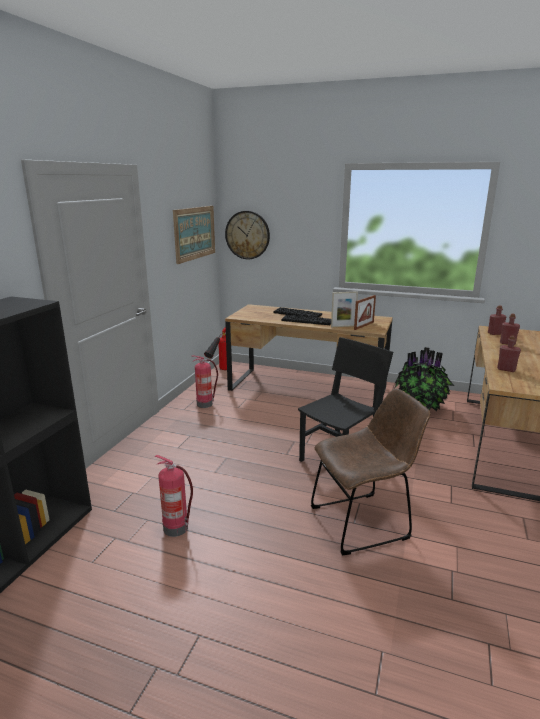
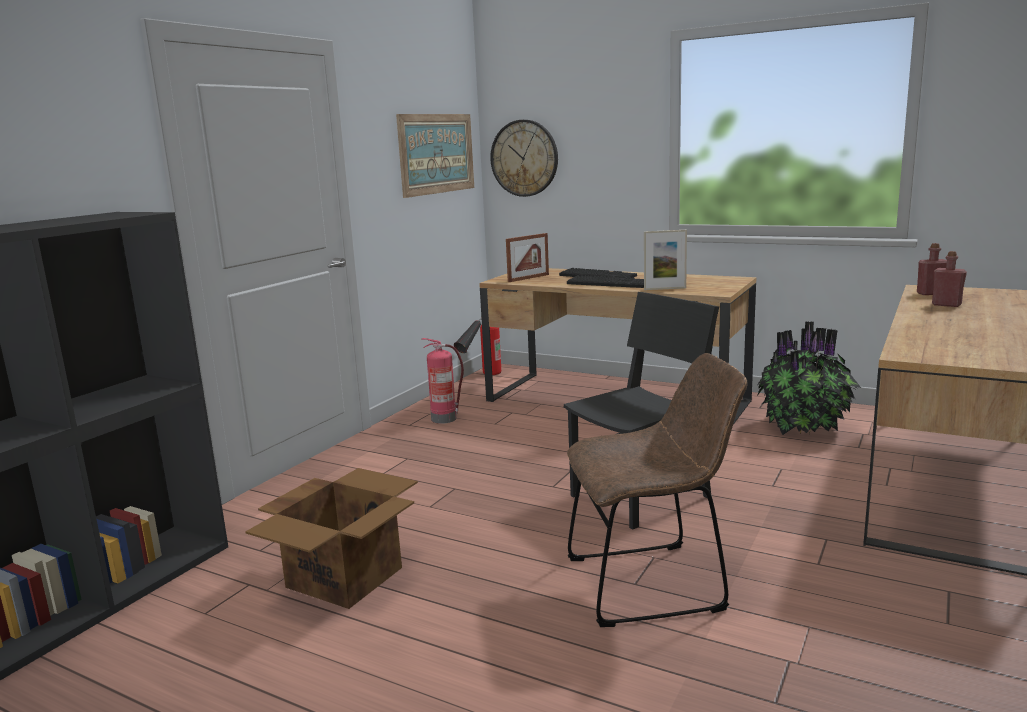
camera: 10 degrees right, 5 degrees down
fire extinguisher [155,455,193,537] -> cardboard box [245,468,418,609]
picture frame [354,295,376,330] -> picture frame moved to [506,233,549,282]
red bottle [497,335,521,372] -> none

